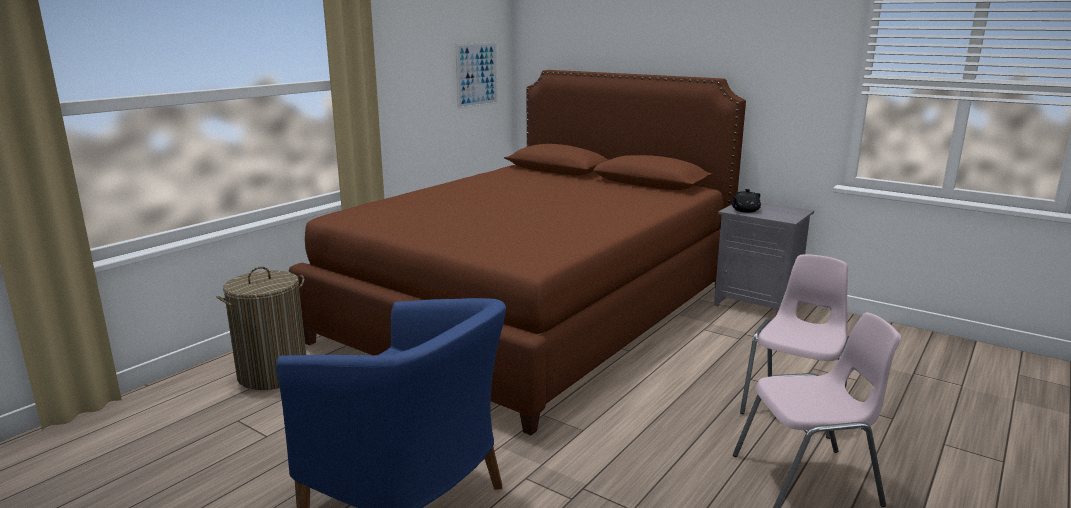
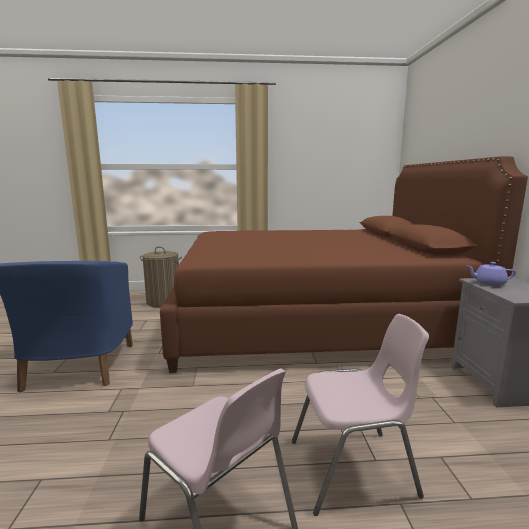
camera: 50 degrees right, 5 degrees down
picture [455,42,498,109] -> none
black teapot [732,189,761,213] -> purple teapot [466,262,516,286]

